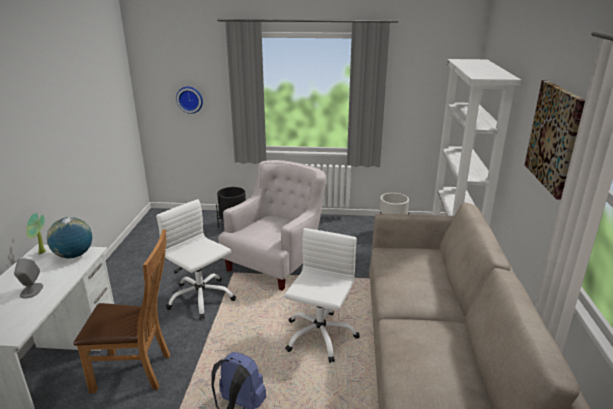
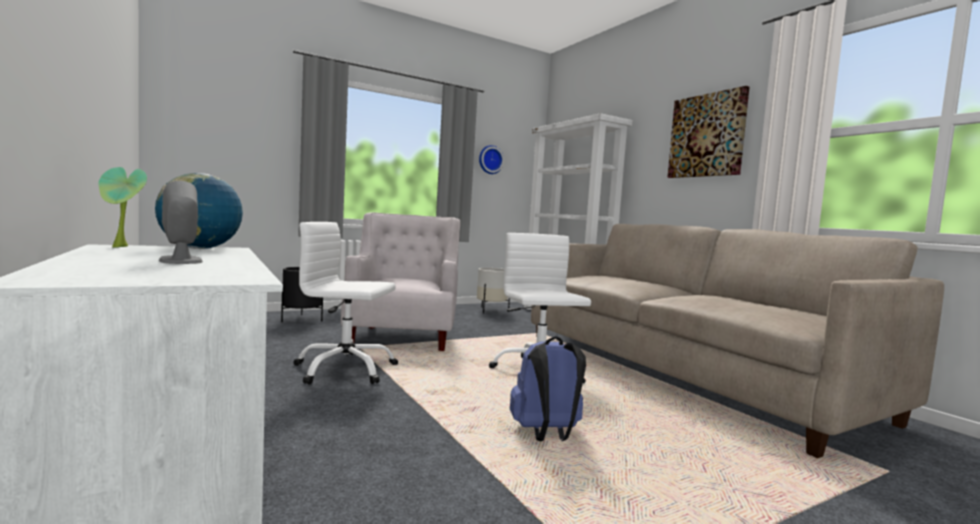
camera: 35 degrees left, 20 degrees down
brown chair [73,229,170,394] -> none
wall clock [176,87,203,114] -> wall clock moved to [479,145,504,174]

